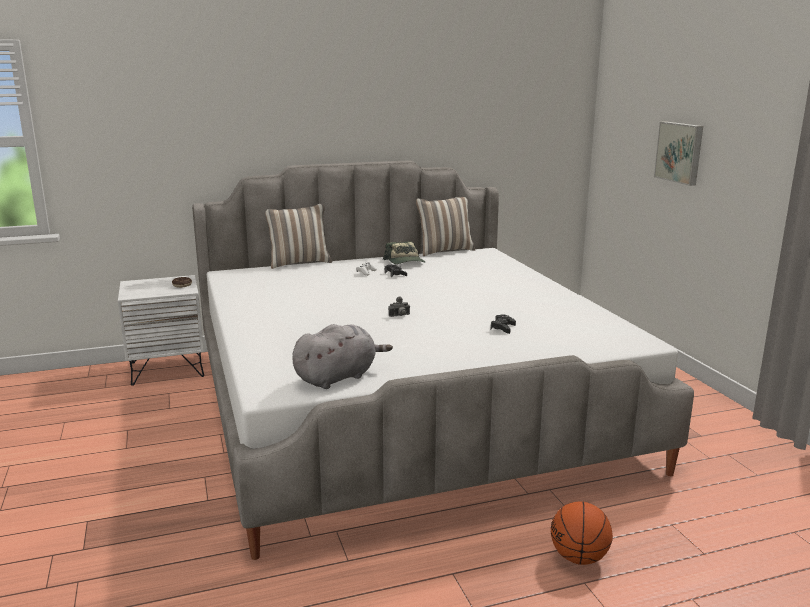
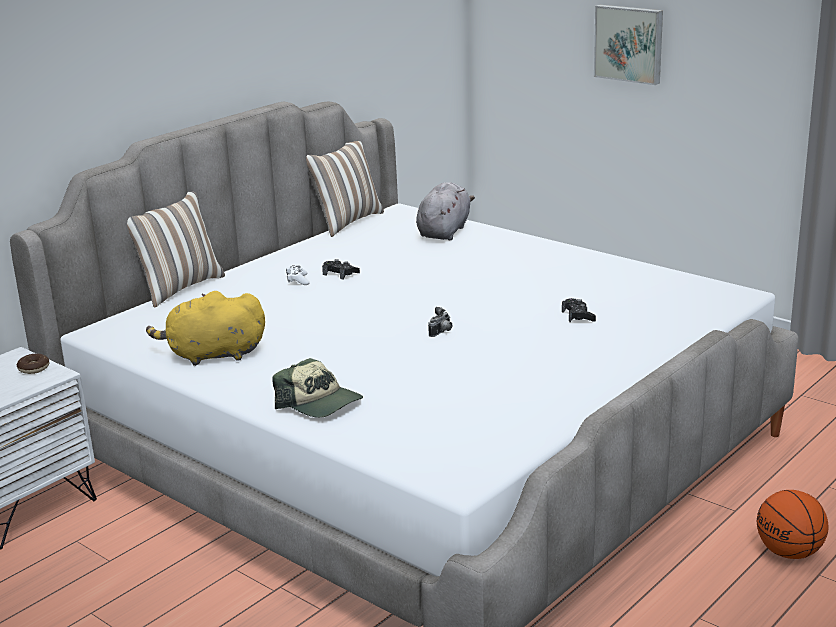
camera: 30 degrees left, 5 degrees up
grey plush toy [293,324,393,389] -> grey plush toy moved to [416,182,475,240]
cap [383,241,425,264] -> cap moved to [272,358,363,418]
none -> yellow plush toy [146,291,265,366]

